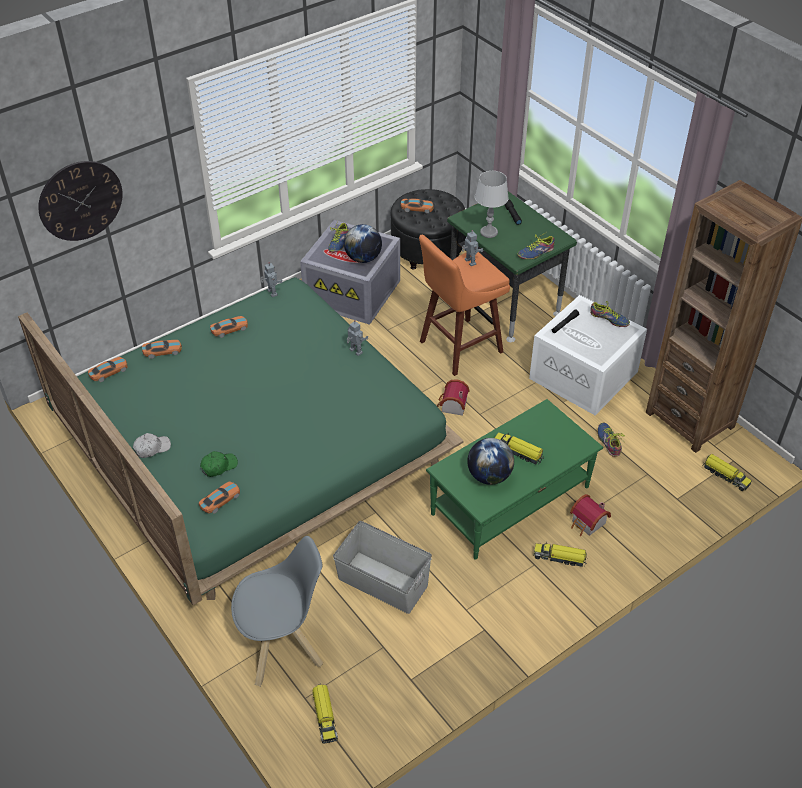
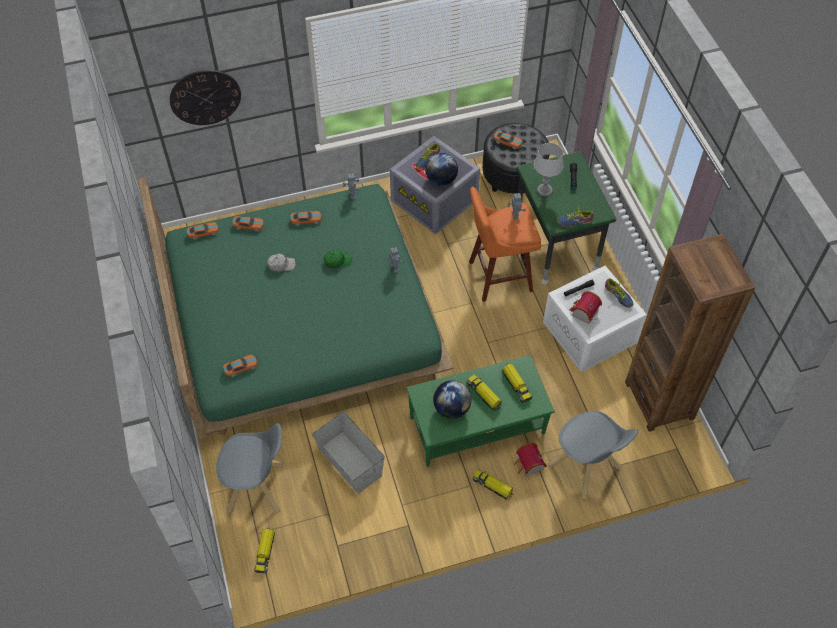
camera: 20 degrees right, 10 degrees up
white cap [133,433,171,458] -> white cap moved to [267,253,296,272]
green cap [200,451,238,477] -> green cap moved to [324,250,352,268]
toy house [437,380,470,416] -> toy house moved to [570,291,602,324]
shoe [598,423,625,457] -> none
toy truck [702,454,752,491] -> toy truck moved to [502,364,532,403]
none -> grey chair [548,411,638,500]

